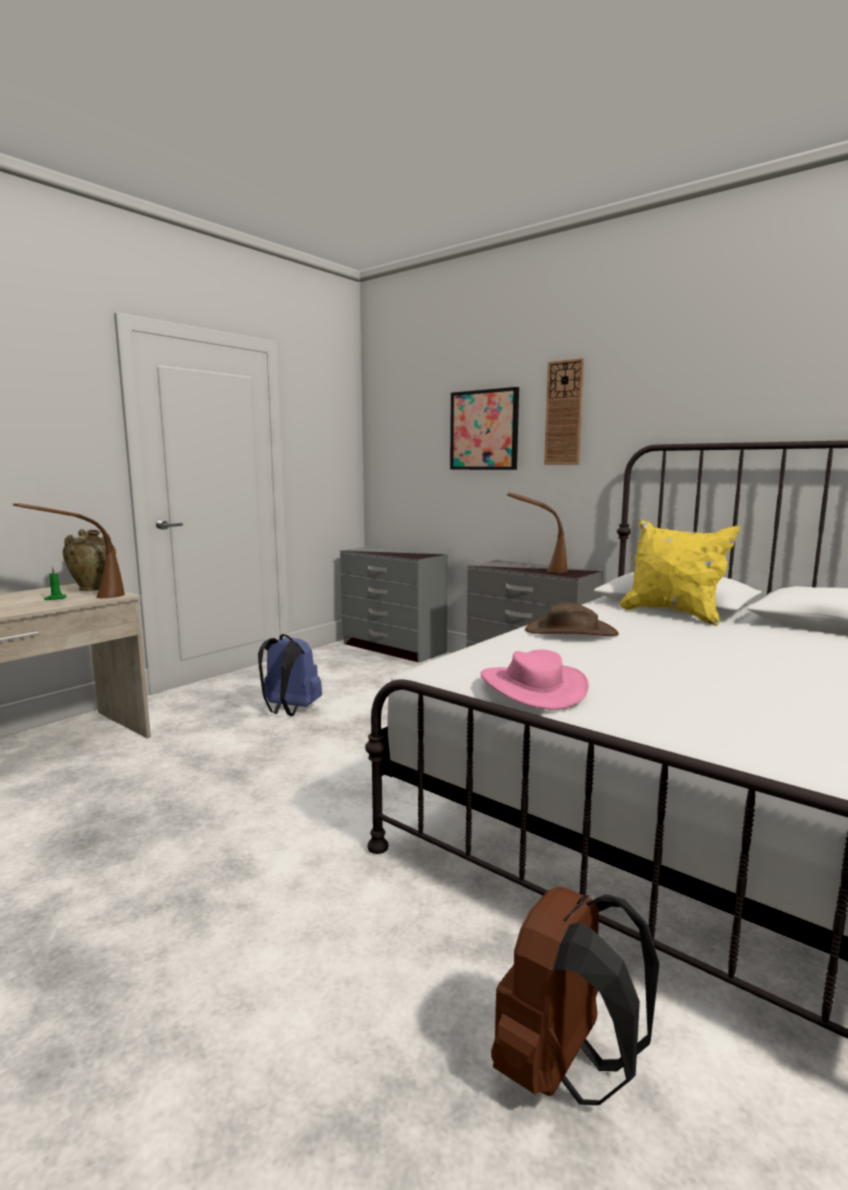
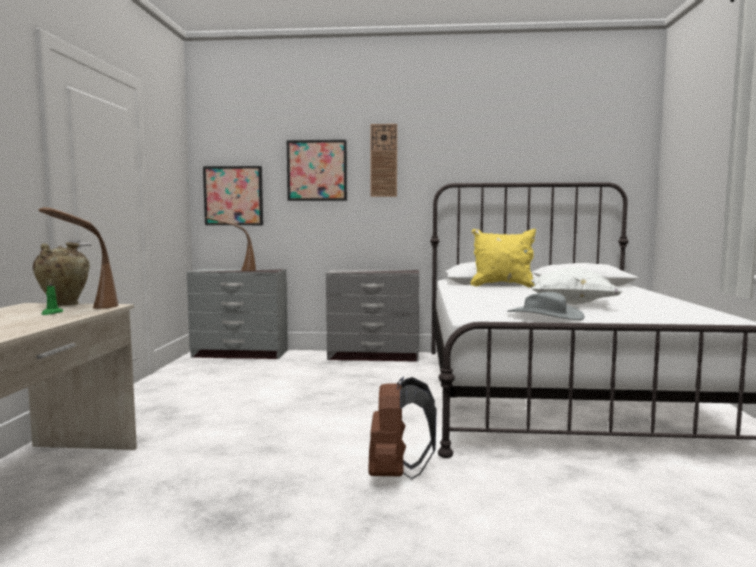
camera: 35 degrees left, 5 degrees down
blue backpack [258,634,322,716] -> none
pink hat [481,649,589,710] -> grey hat [507,292,585,320]
brown backpack [491,887,659,1105] -> brown backpack moved to [368,377,437,479]
brown table lamp [507,493,567,573] -> brown table lamp moved to [206,217,256,271]
brown hat [525,603,619,636] -> none
none -> picture [203,166,263,225]
none -> white pillow [531,267,623,304]

